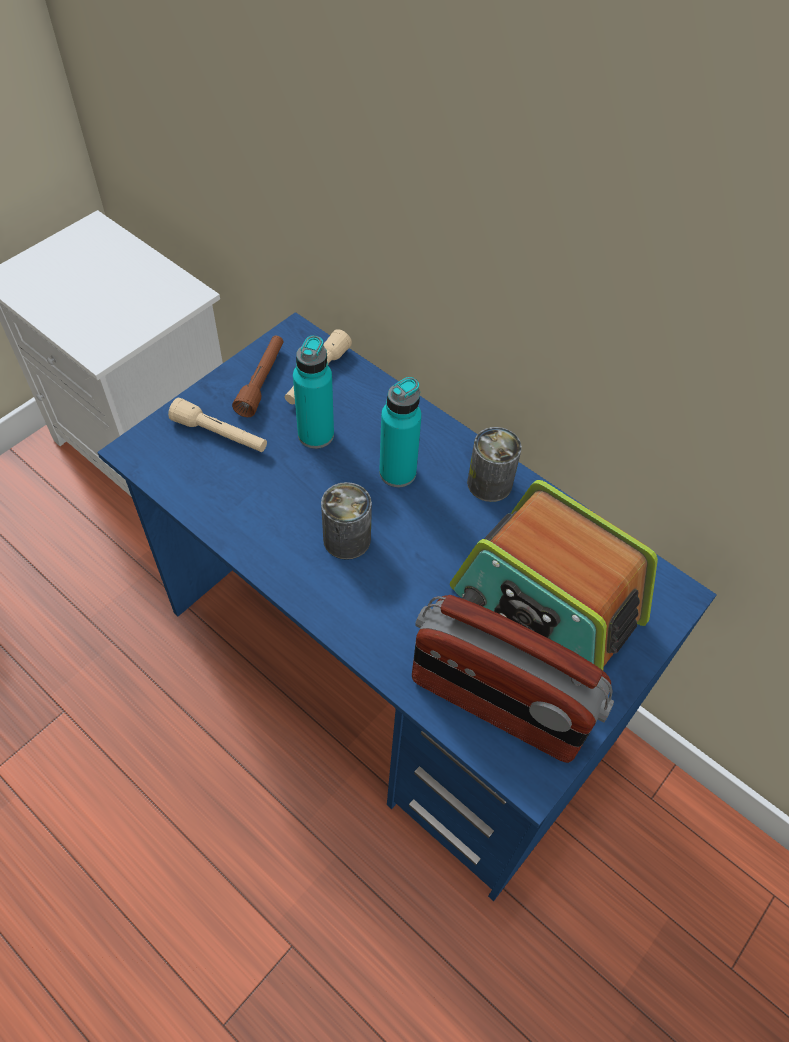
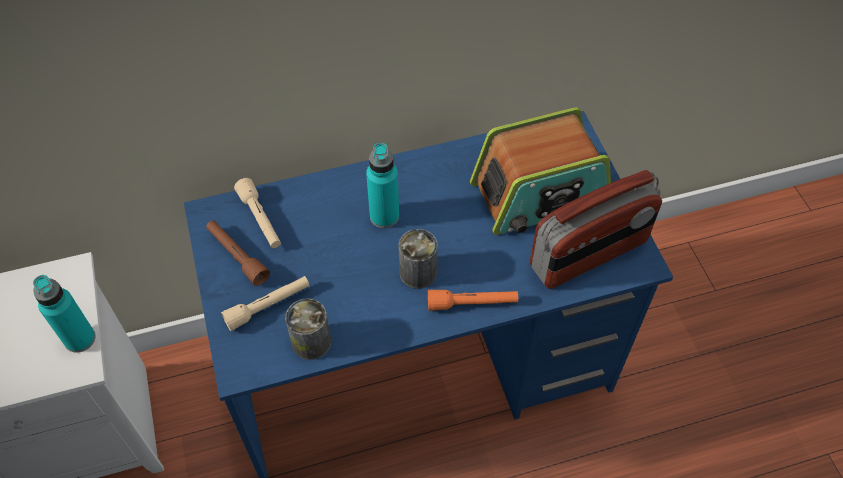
camera: 55 degrees left, 0 degrees up
turquoise bottle [293,335,334,449] -> turquoise bottle moved to [33,275,96,353]
can [467,427,522,502] -> can moved to [285,299,331,360]
none -> orange flashlight [428,289,518,311]

